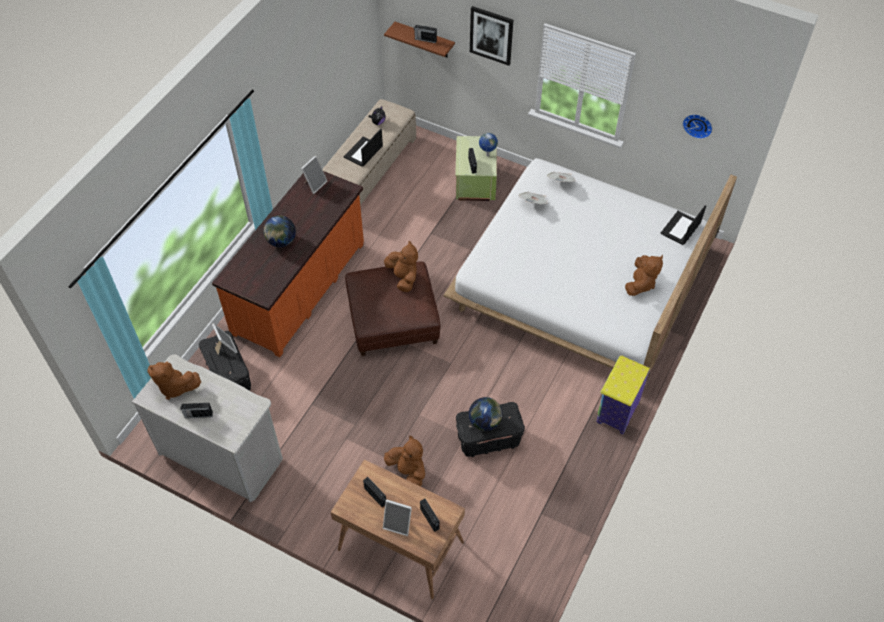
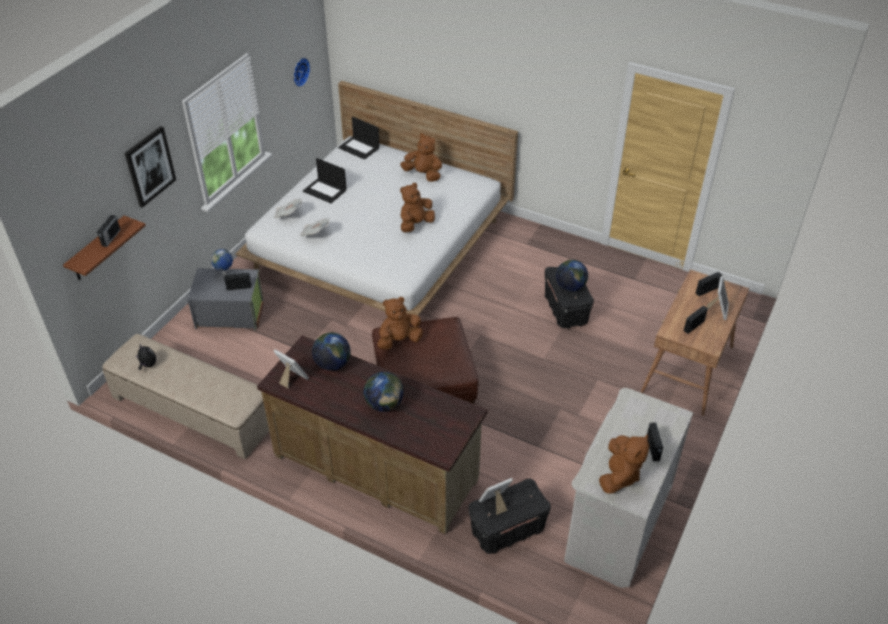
camera: 90 degrees left, 10 degrees down
orange cabinet [212,171,364,357] -> beige cabinet [257,335,488,534]
laptop [343,129,383,167] -> laptop moved to [303,158,347,203]
brown plush toy [384,436,425,487] -> brown plush toy moved to [400,183,435,233]
green storage box [455,136,497,201] -> grey storage box [187,268,264,330]
nightstand [596,355,650,435] -> none
none -> globe [312,332,351,371]

